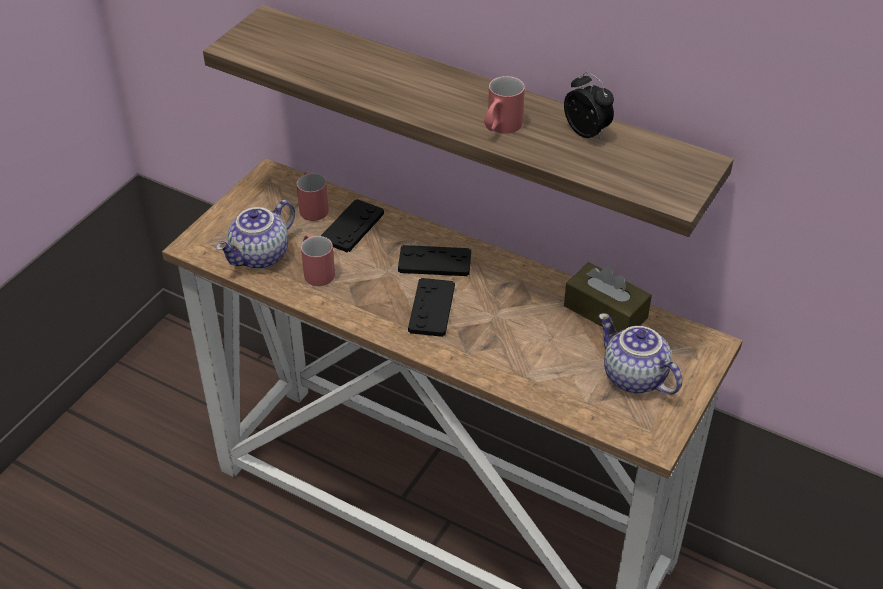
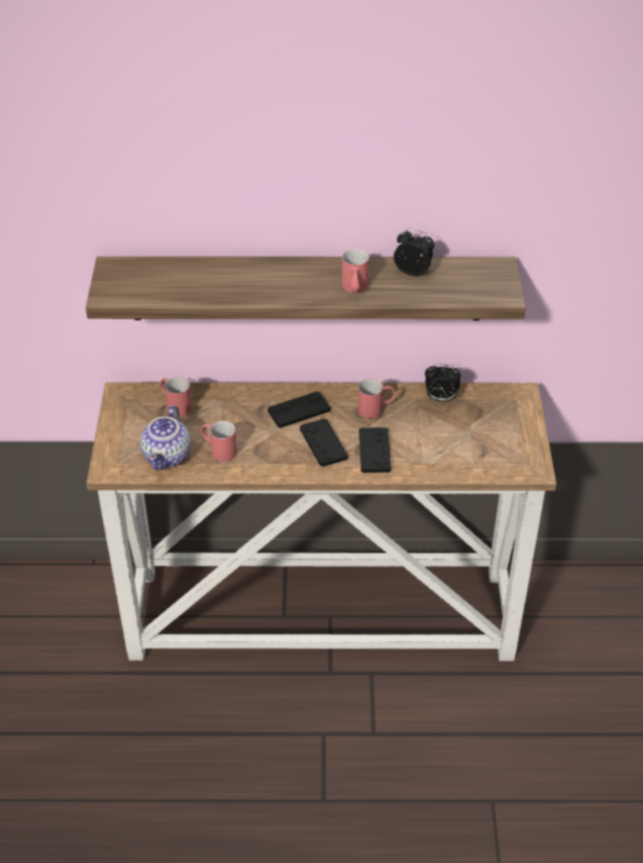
camera: 30 degrees left, 0 degrees up
black game controller [321,199,384,252] -> black game controller moved to [359,427,391,473]
brown tissue box [564,262,652,333] -> alarm clock [425,364,461,402]
teapot [599,313,682,394] -> none
none -> red mug [357,379,396,418]

